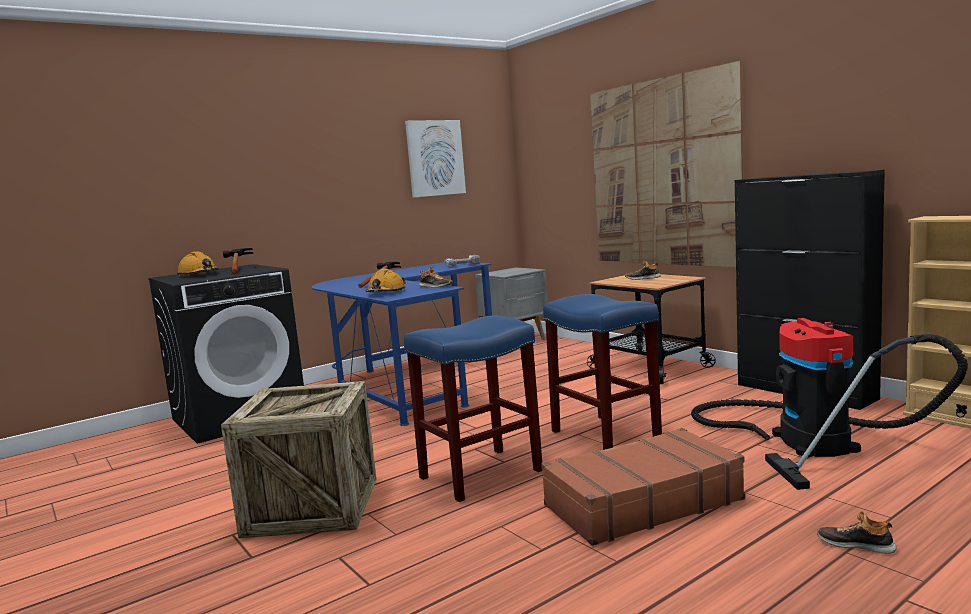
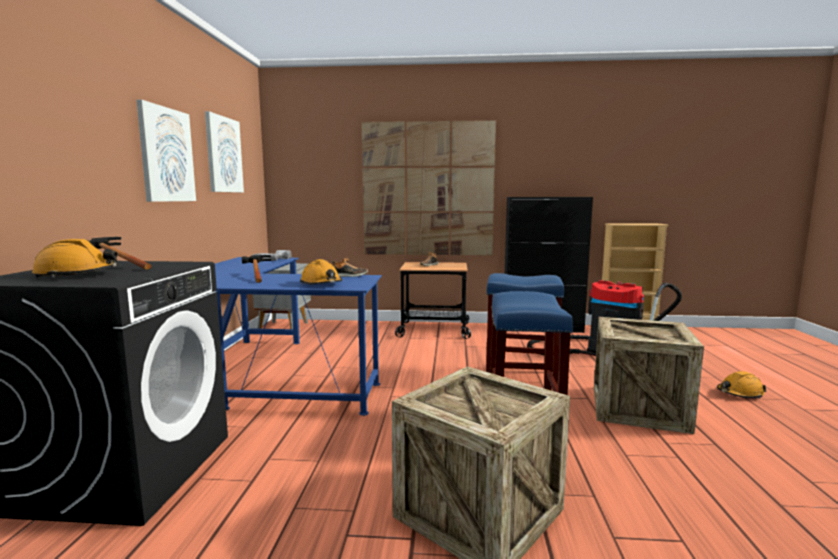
camera: 50 degrees left, 0 degrees up
brown suitcase [541,428,745,546] -> crate [594,317,704,434]
shoe [817,511,897,554] -> orange hard hat [717,371,767,399]
none -> picture [136,100,196,202]

